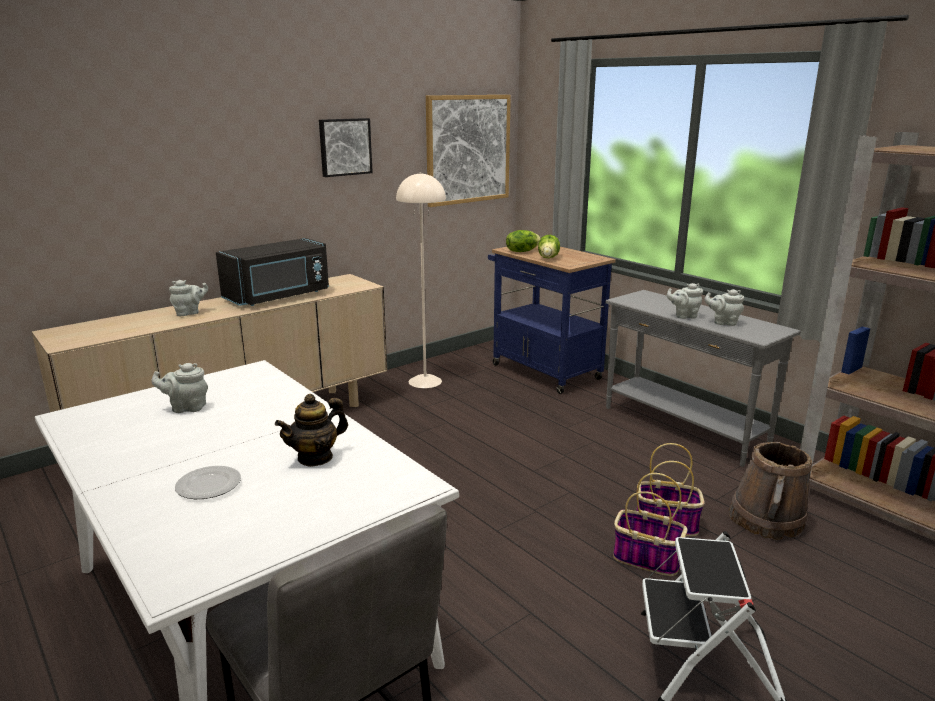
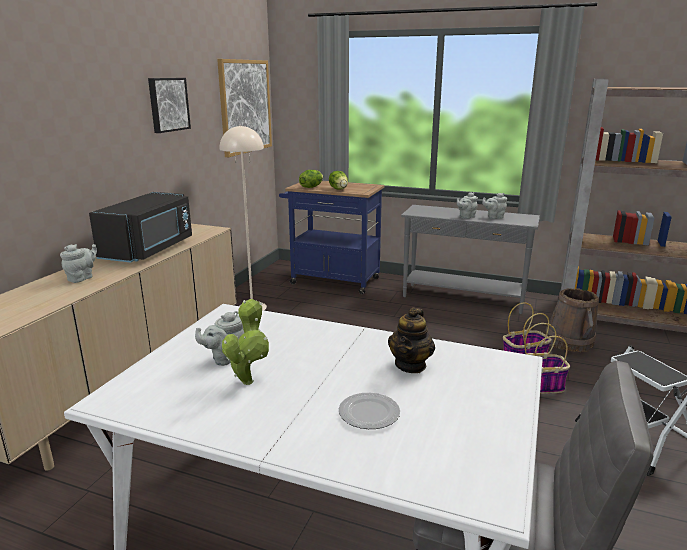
camera: 30 degrees left, 0 degrees up
none -> potted plant [222,299,269,385]

